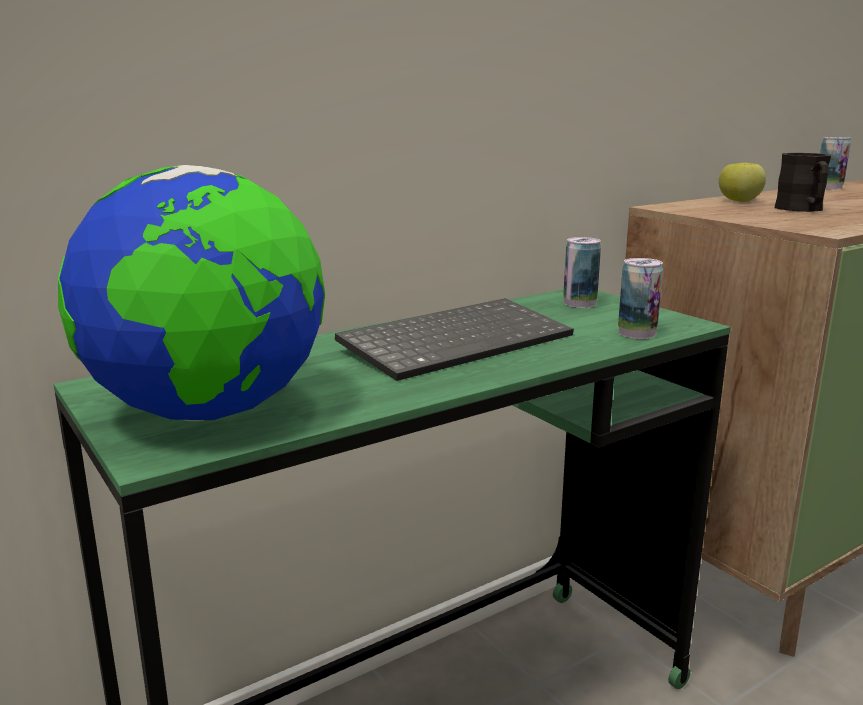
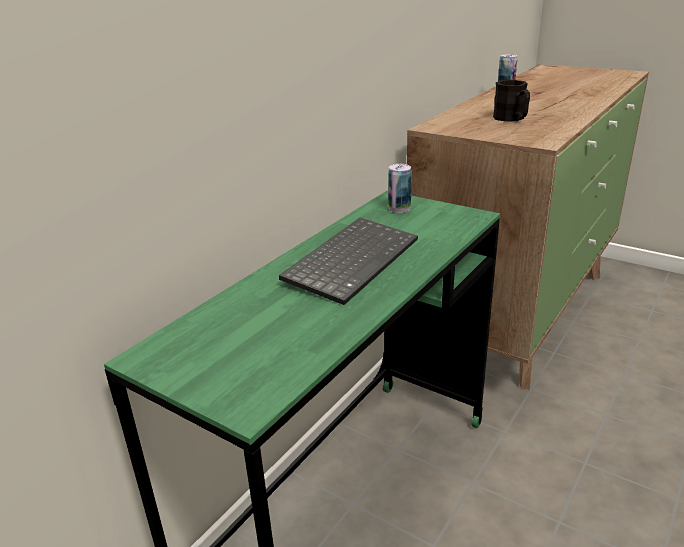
camera: 20 degrees left, 10 degrees up
globe [58,165,325,421] -> none
can [618,258,663,339] -> none
apple [719,163,766,202] -> none

